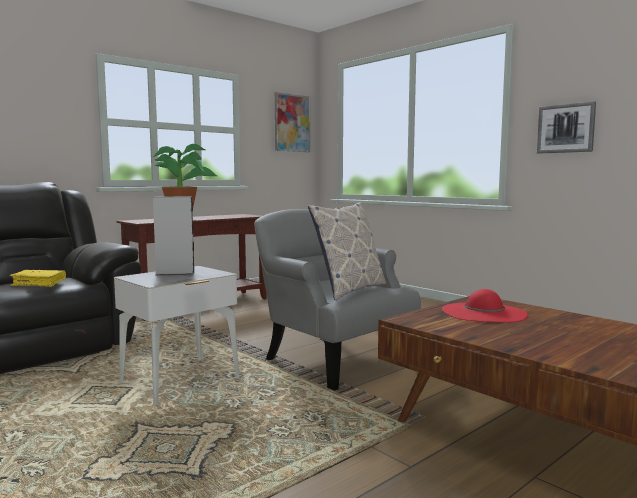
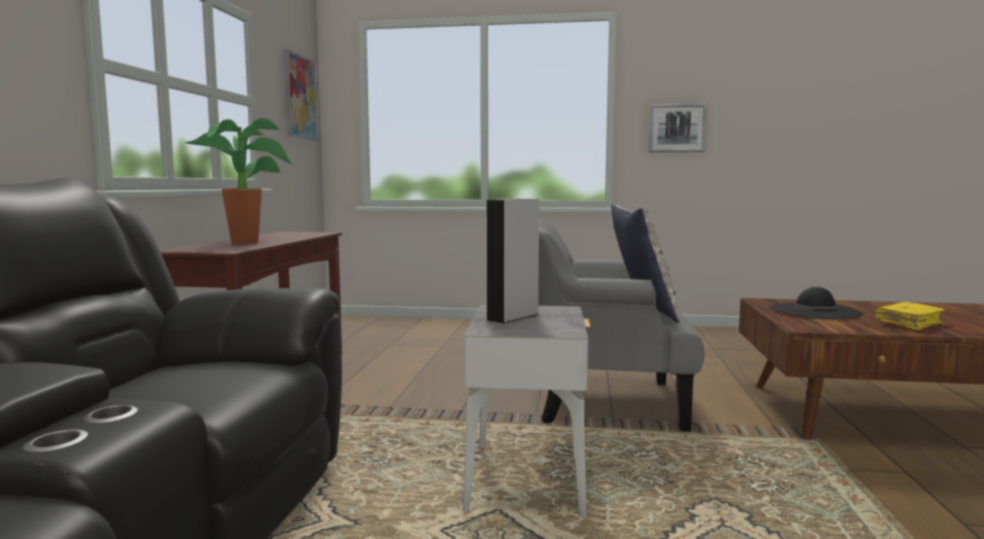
camera: 40 degrees left, 0 degrees up
yellow book [9,270,66,287] -> yellow book moved to [875,302,945,330]
red hat [442,289,528,322] -> black hat [770,287,863,319]

